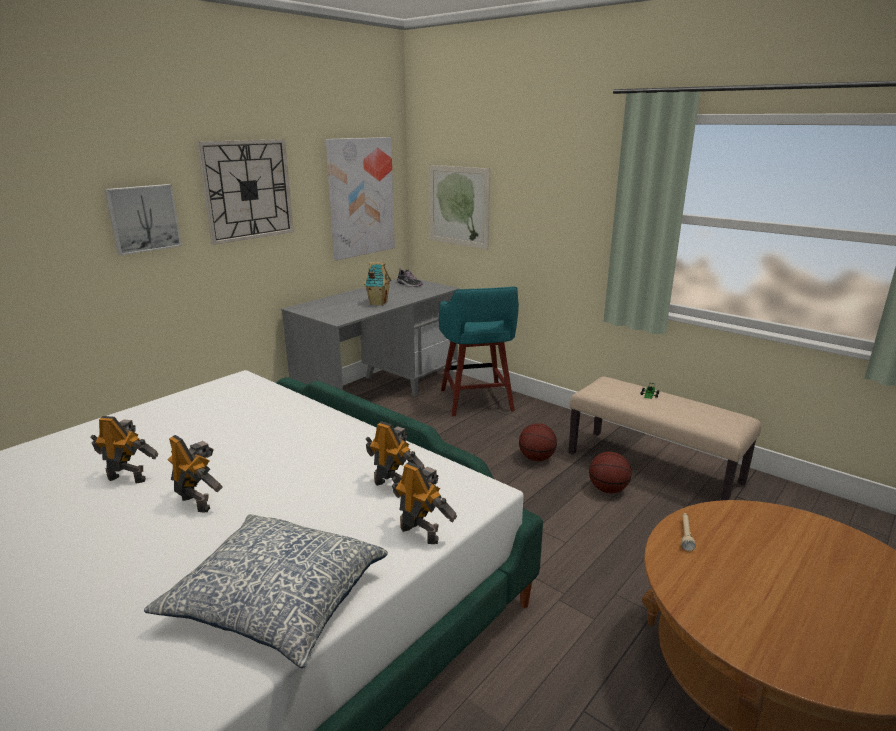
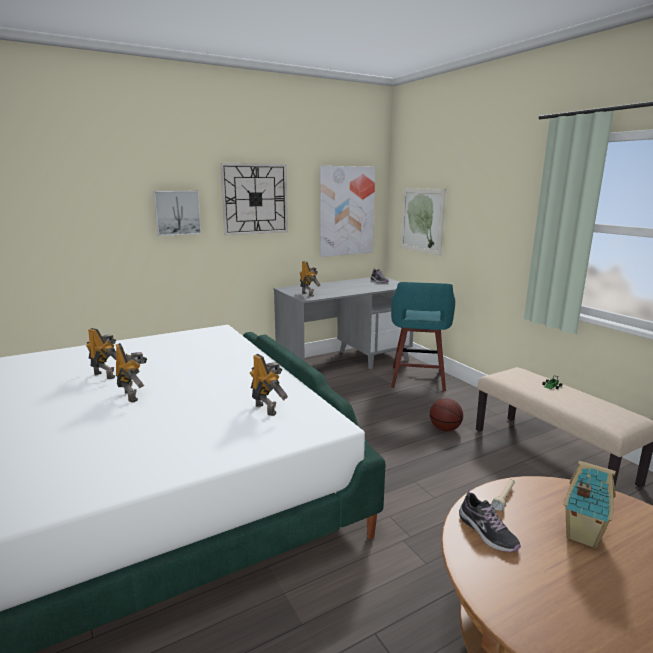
camera: 20 degrees right, 5 degrees down
pillow [144,514,388,668] -> none
toy house [364,262,391,306] -> toy house moved to [563,461,616,549]
toy robot [392,462,457,544] -> toy robot moved to [300,261,321,297]
basketball [589,452,632,493] -> none
none -> shoe [459,489,521,552]

